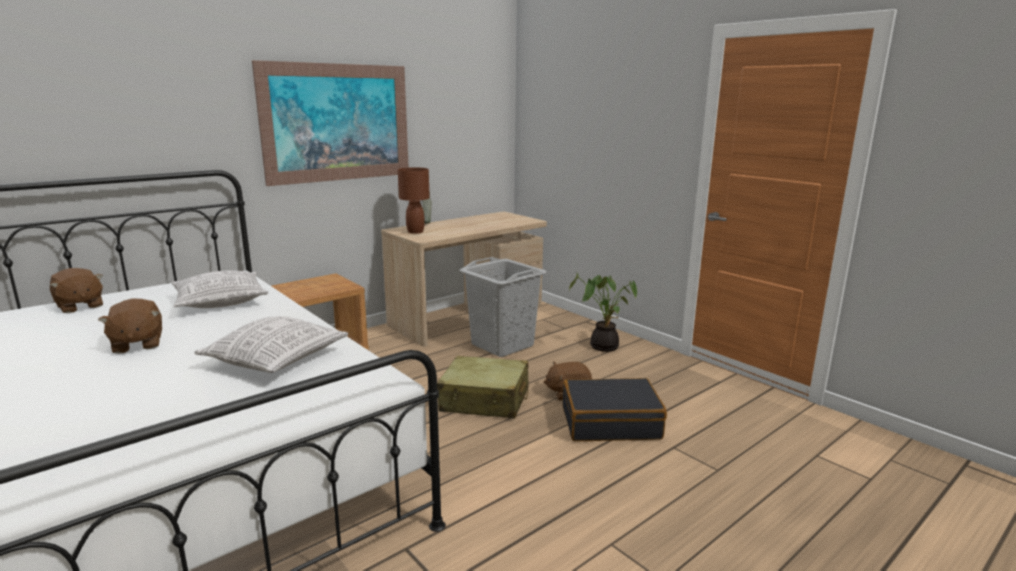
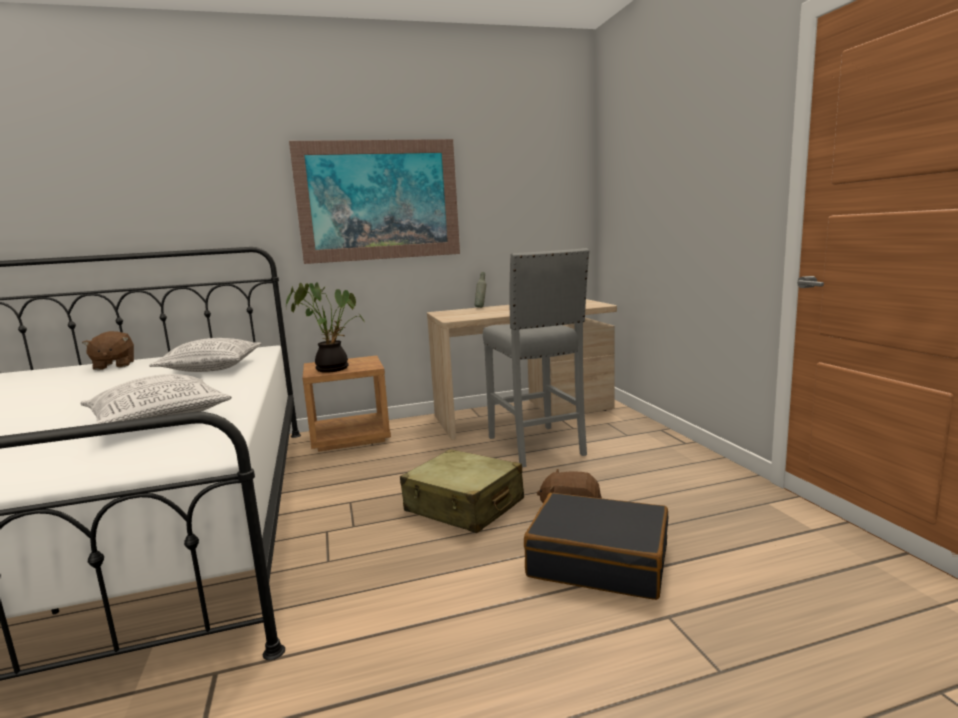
camera: 25 degrees right, 5 degrees down
brown plush toy [98,298,162,354] -> none
brown table lamp [398,167,430,234] -> none
grey laundry basket [459,257,547,357] -> grey stool [483,248,589,468]
potted plant [569,273,637,352] -> potted plant moved to [286,282,365,373]

